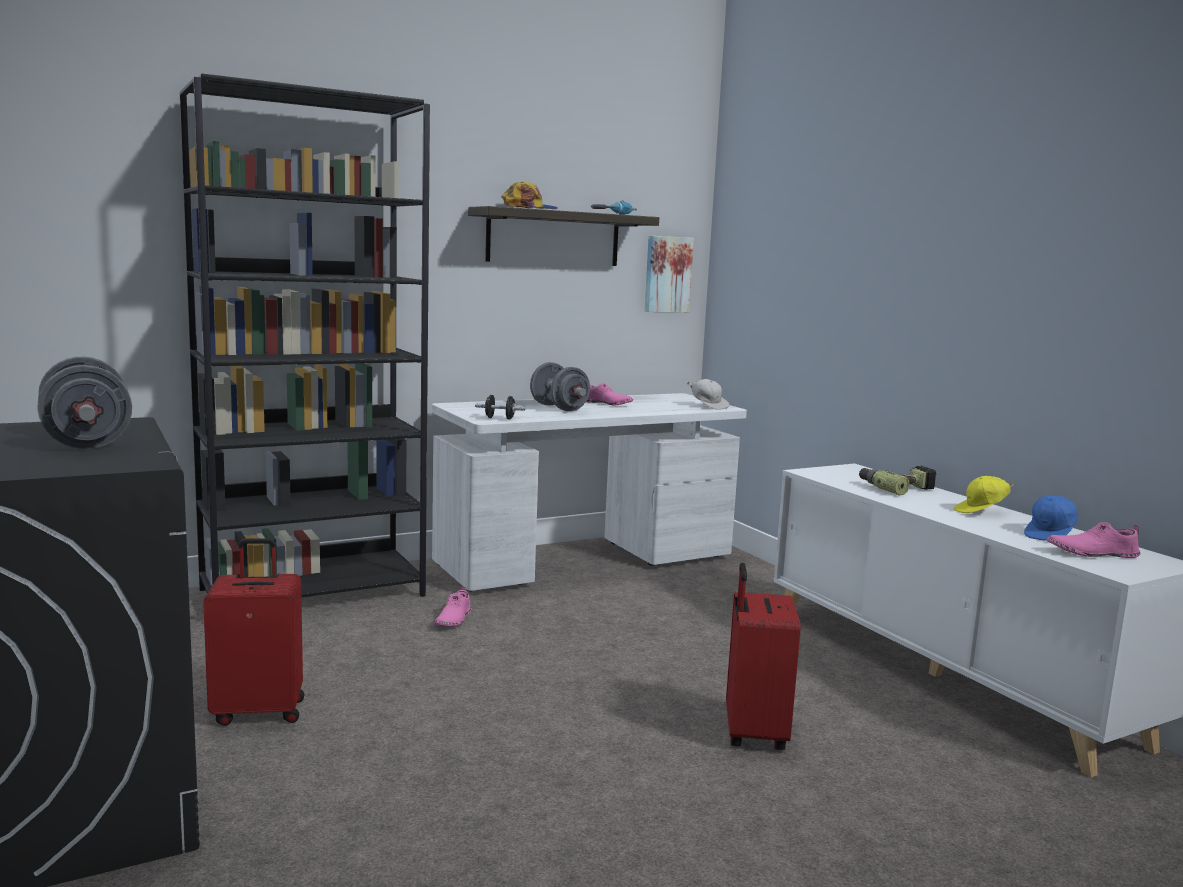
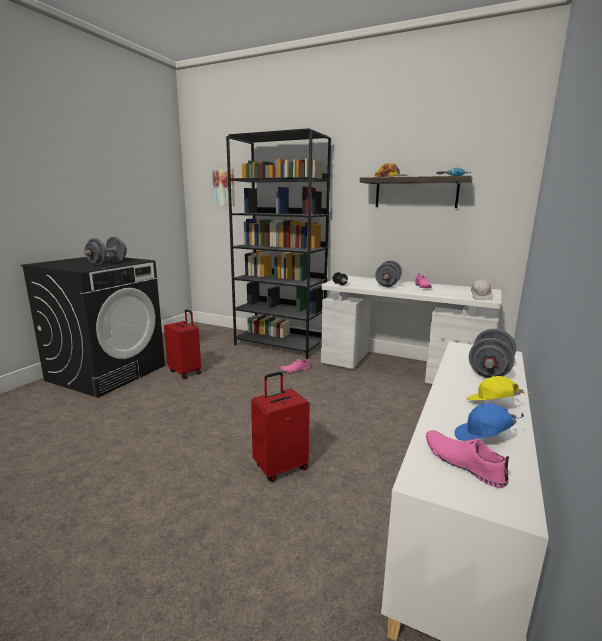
camera: 55 degrees right, 5 degrees up
picture [645,236,694,312] -> picture moved to [212,168,235,206]
power drill [859,466,937,495] -> grey dumbbell [469,329,516,378]

